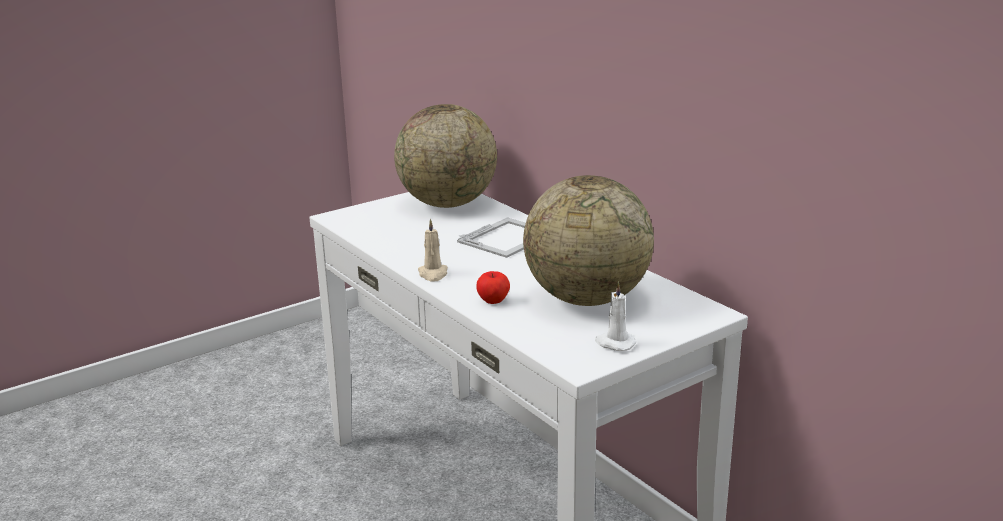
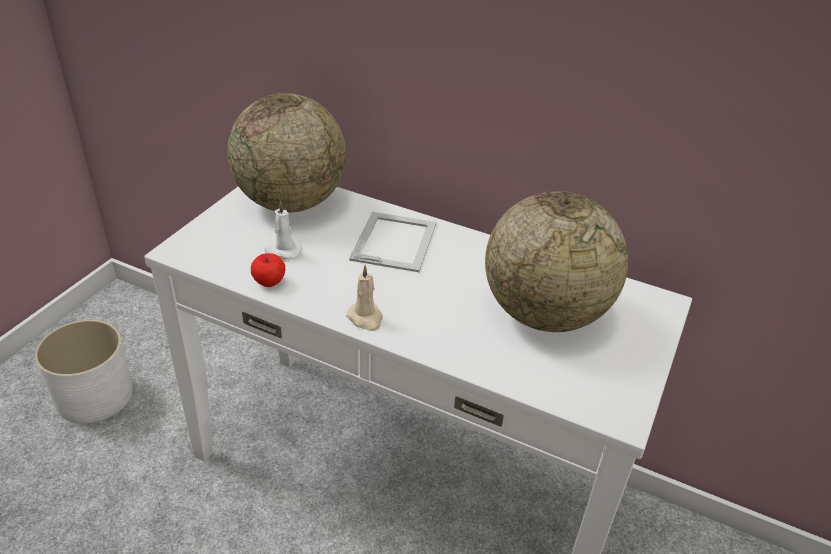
camera: 30 degrees left, 15 degrees up
apple [476,271,510,304] -> apple moved to [251,253,285,287]
white candle [595,281,636,351] -> white candle moved to [264,201,302,260]
none -> white planter [35,320,133,424]

